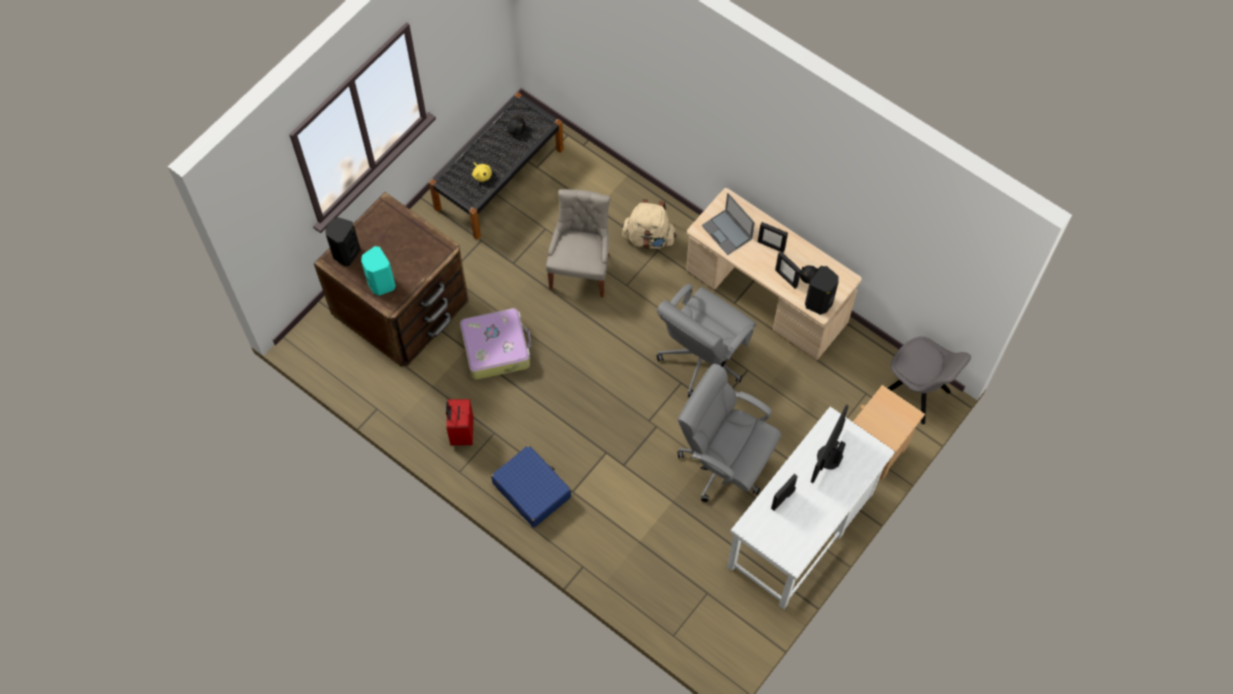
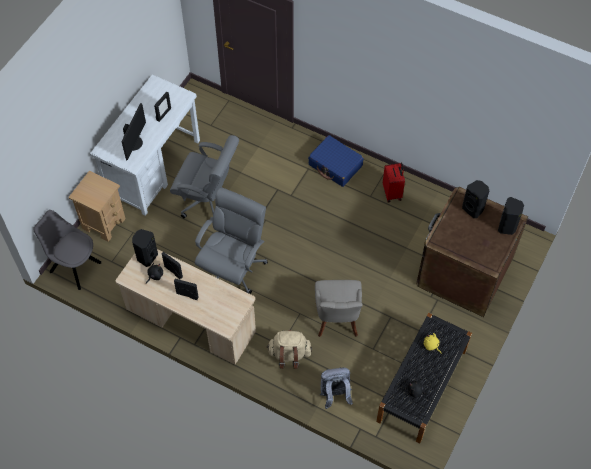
camera: 170 degrees right, 5 degrees down
turquoise speaker [361,246,396,296] -> black speaker [462,180,489,218]
suitcase [460,308,531,380] -> none
laptop [702,193,755,255] -> none
none -> grey backpack [319,367,353,409]

